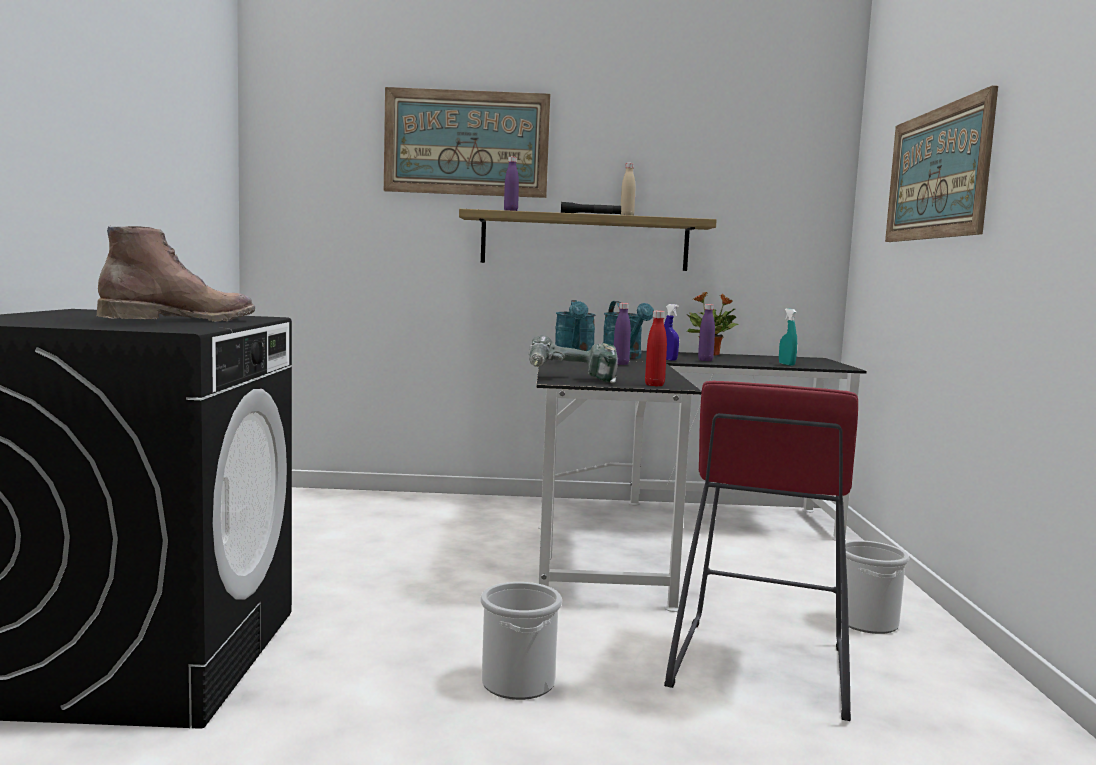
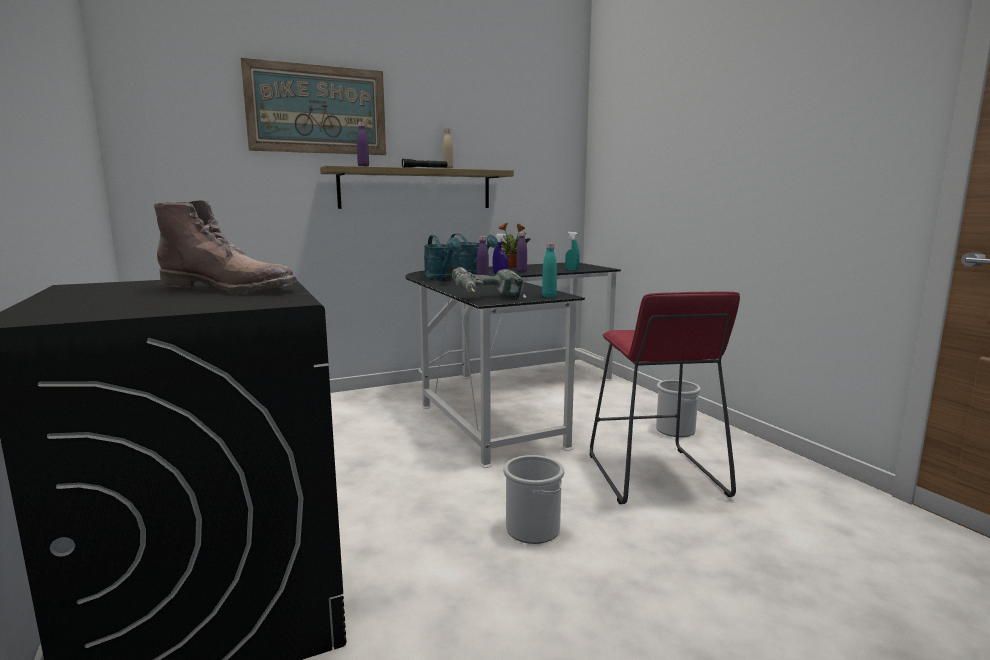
camera: 25 degrees left, 5 degrees up
brown boot [97,226,255,322] -> brown boot turned 90 degrees clockwise [154,200,297,294]
red bottle [645,311,667,386] -> turquoise bottle [542,243,557,298]
picture [885,85,998,242] -> none

